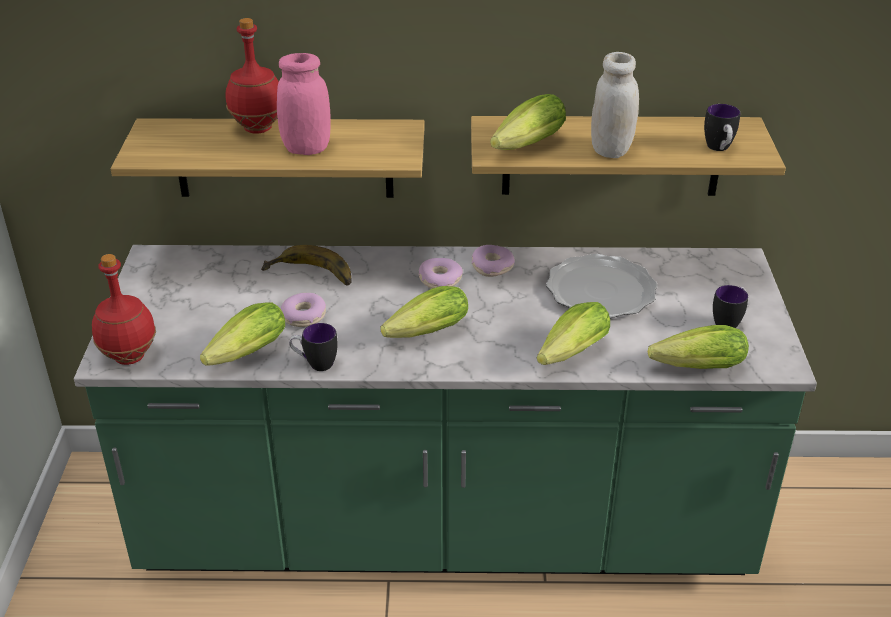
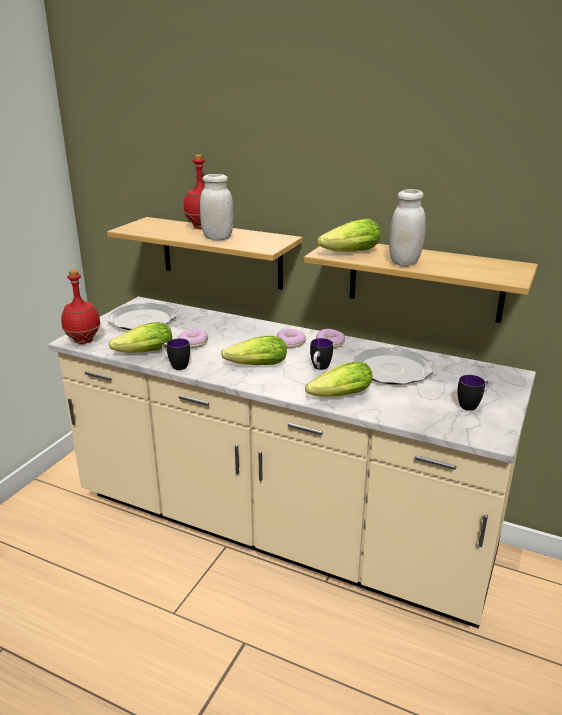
camera: 25 degrees right, 10 degrees down
green counter [74,245,817,575] -> beige counter [48,297,536,629]
banana [261,245,352,286] -> none
pink jar [277,53,331,155] -> white jar [200,174,233,240]
lettuce [648,325,749,369] -> none
mug [704,104,740,151] -> mug moved to [310,338,333,370]
none -> plate [107,303,176,330]

